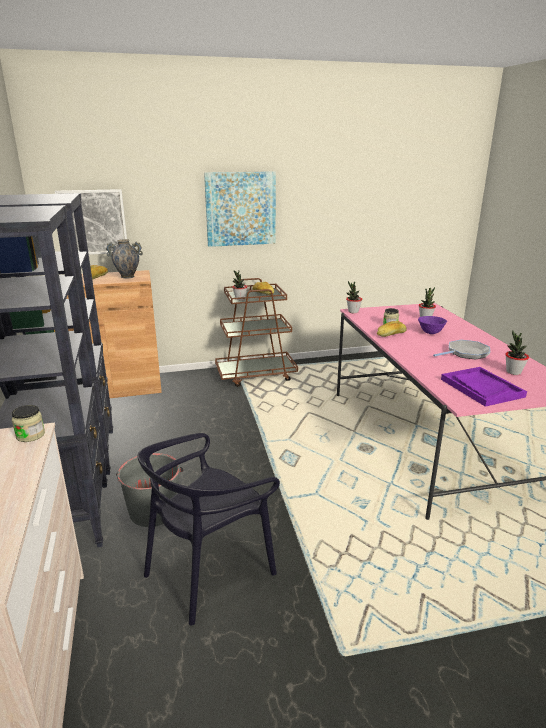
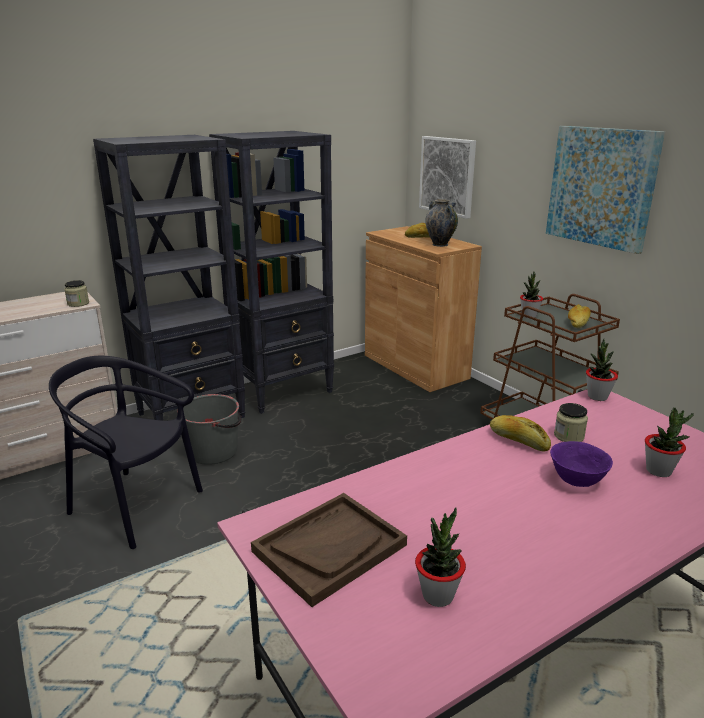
camera: 70 degrees right, 0 degrees up
frying pan [433,340,490,359] -> none
purple tray [441,367,527,407] -> brown tray [251,493,407,607]

